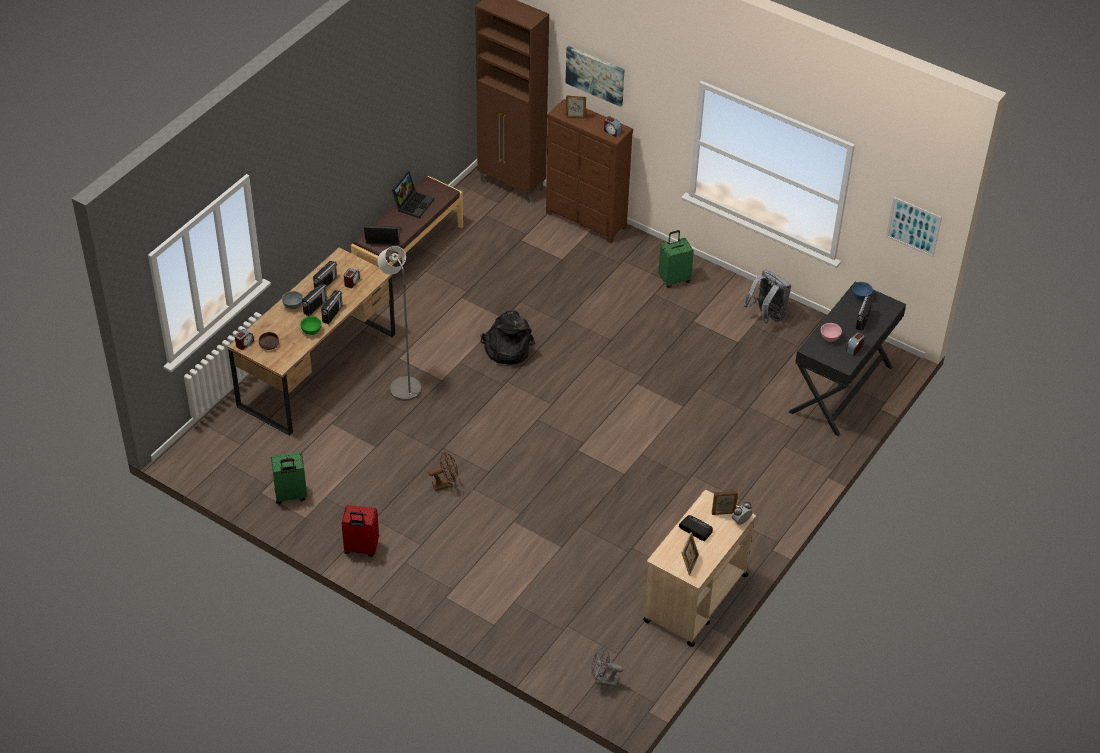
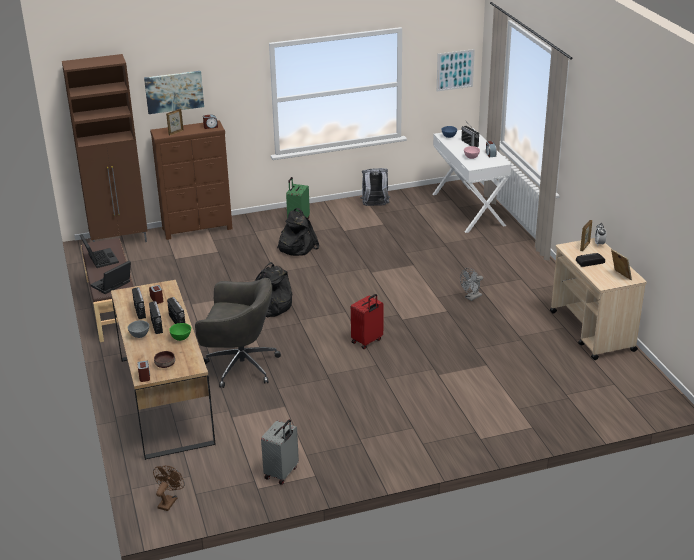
camera: 50 degrees left, 15 degrees down
green suitcase [271,452,307,504] -> grey suitcase [261,419,299,485]
red suitcase [342,505,379,557] -> red suitcase moved to [351,294,383,349]
grey floor lamp [378,246,421,401] -> grey office chair [195,278,281,388]
brown fan [428,453,458,491] -> brown fan moved to [153,466,185,511]
grey fan [591,646,623,687] -> grey fan moved to [460,268,483,301]
black desk [789,282,906,436] -> white desk [433,128,511,233]
none -> black backpack [277,208,319,256]

